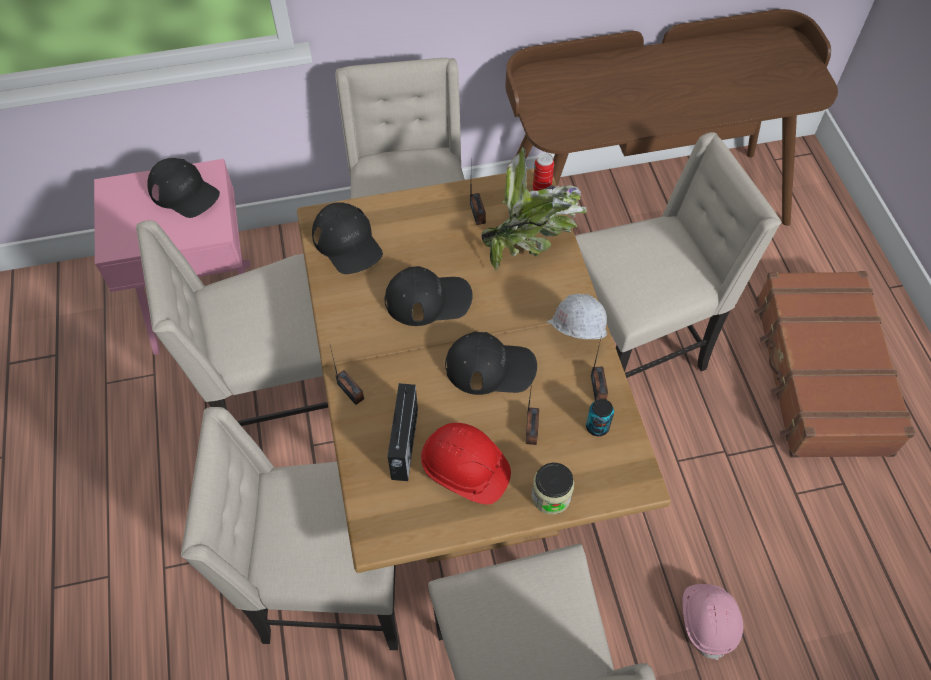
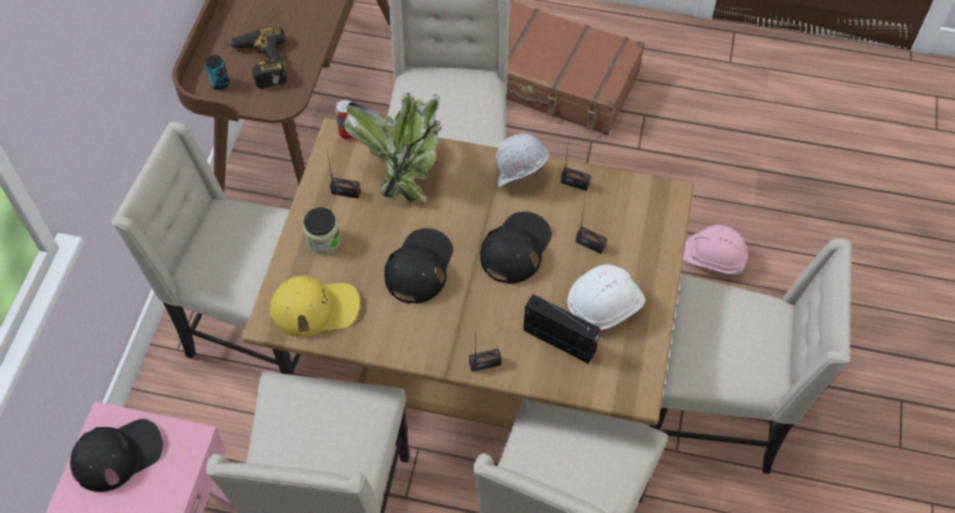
camera: 65 degrees left, 0 degrees up
black cap [312,202,383,274] -> yellow cap [270,275,360,337]
red hard hat [421,423,511,505] -> white hard hat [567,264,645,330]
jar [531,463,574,515] -> jar moved to [303,207,341,255]
can [586,399,614,436] -> can moved to [205,55,229,90]
none -> power drill [227,26,287,88]

